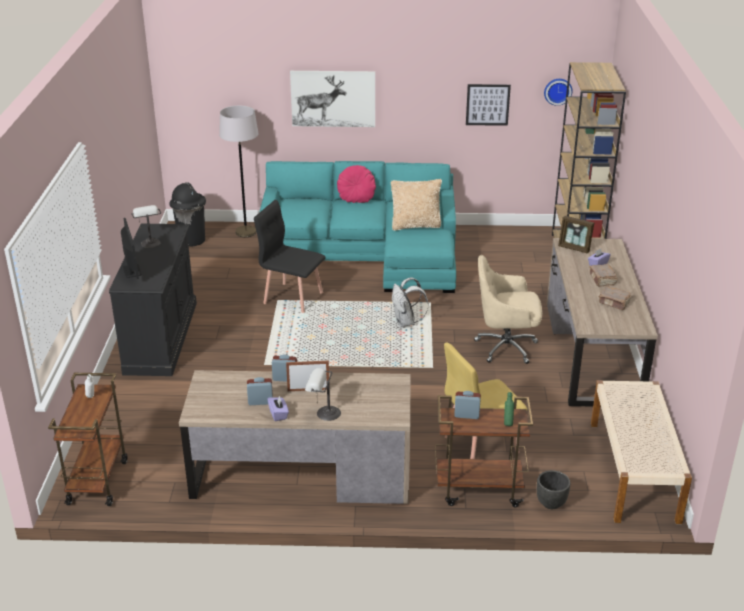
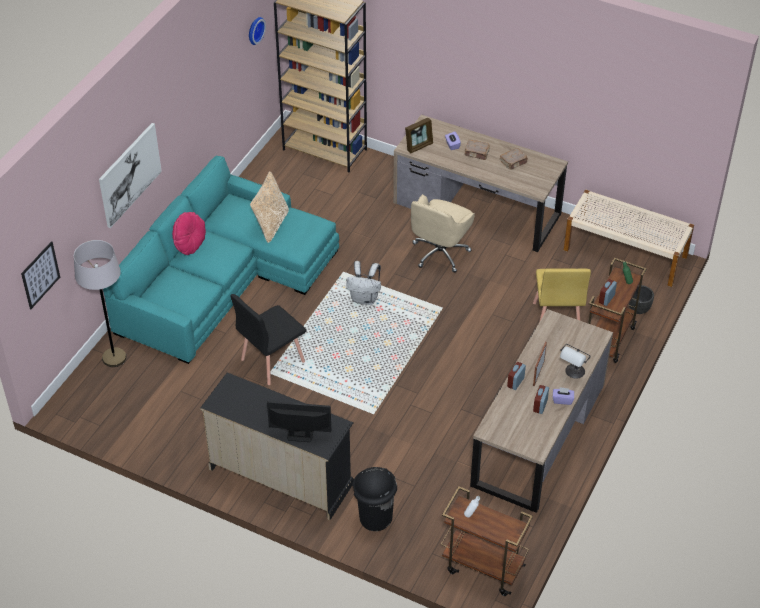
camera: 65 degrees left, 15 degrees up
table lamp [131,205,161,248] -> none
black trash can [170,182,206,247] -> black trash can moved to [352,467,397,531]
picture [466,84,511,126] -> picture moved to [21,241,60,309]

